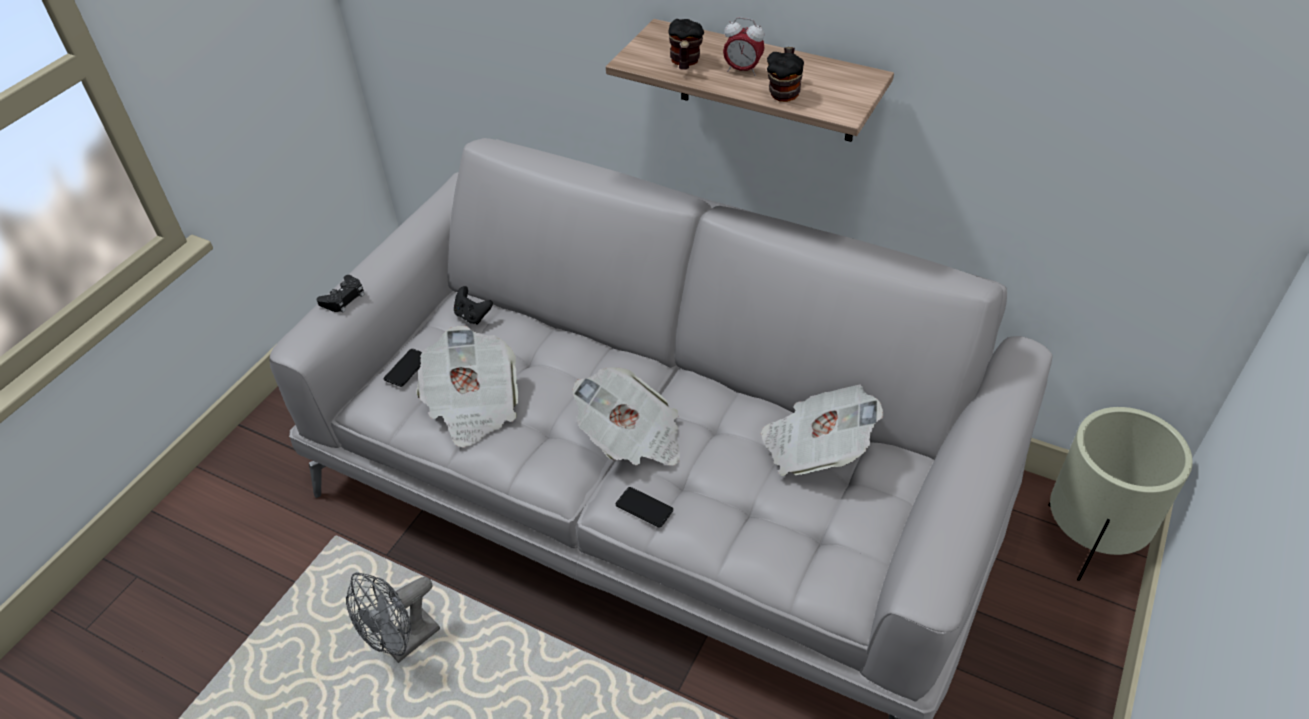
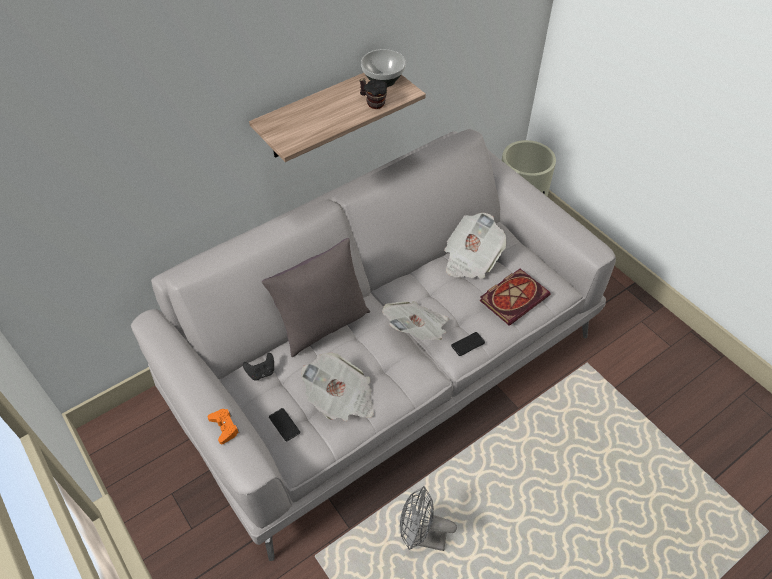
camera: 65 degrees left, 5 degrees up
black game controller [317,275,365,313] -> orange game controller [208,409,240,444]
grey fan [346,572,440,663] -> grey fan turned 120 degrees clockwise [400,486,457,551]
mug [668,19,704,70] -> none
alarm clock [723,17,765,76] -> none
none -> grey pillow [262,238,370,357]
none -> bowl [361,49,406,87]
none -> book [479,269,550,325]

